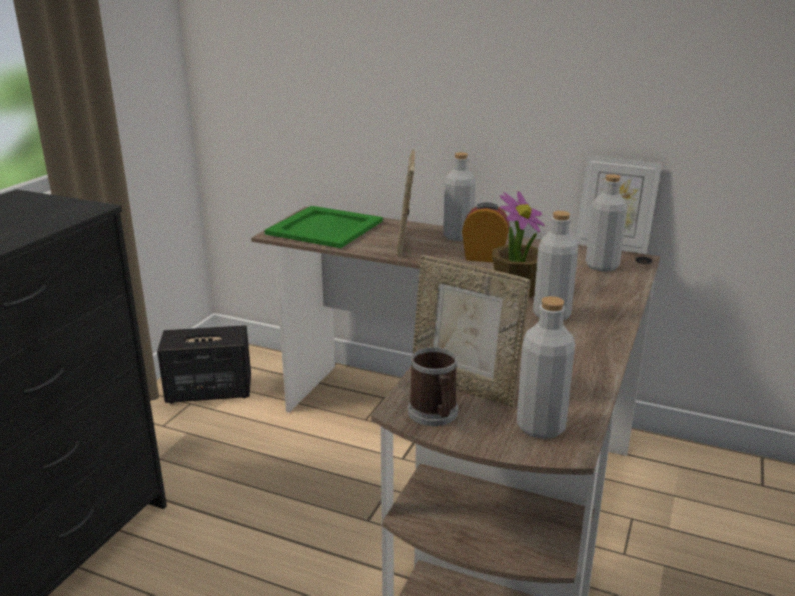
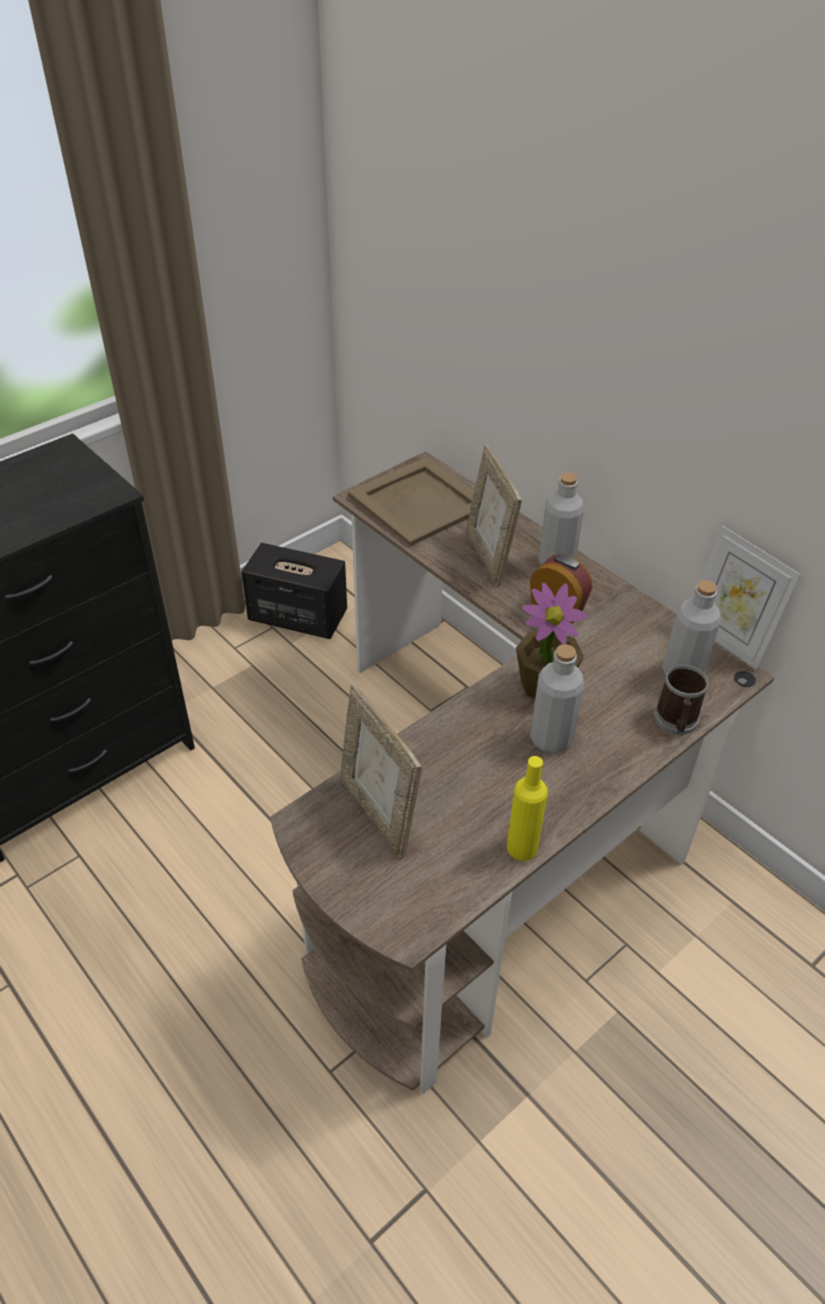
camera: 25 degrees right, 20 degrees up
green tray [265,206,383,248] -> beige tray [348,457,475,546]
picture frame [397,149,415,257] -> picture frame turned 45 degrees counterclockwise [467,445,522,587]
mug [408,347,458,426] -> mug moved to [653,665,709,735]
grey bottle [517,296,575,439] -> none
none -> yellow bottle [507,756,548,861]

